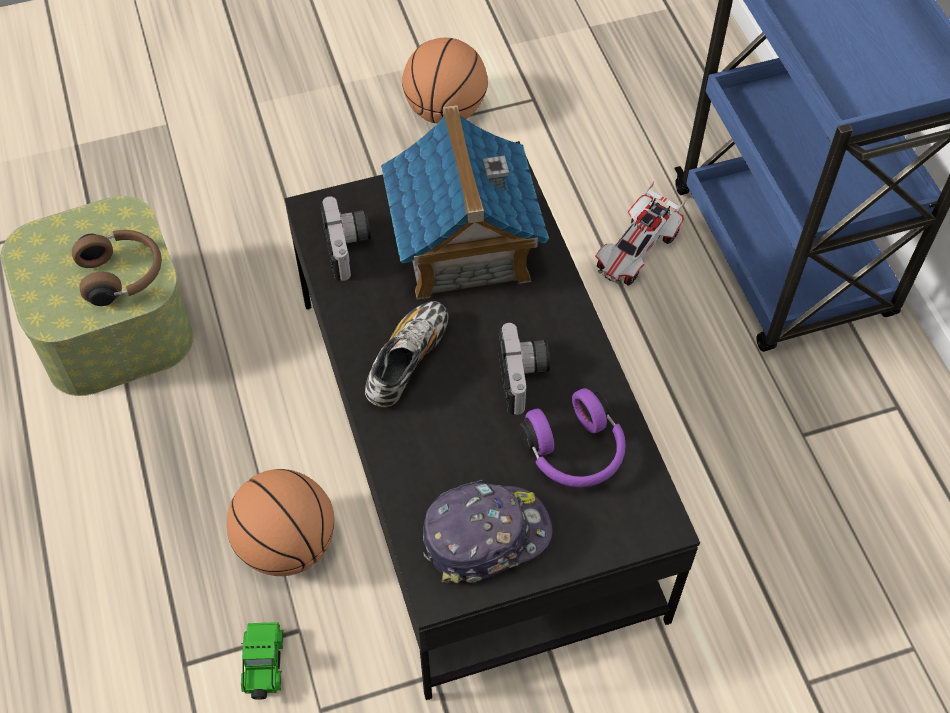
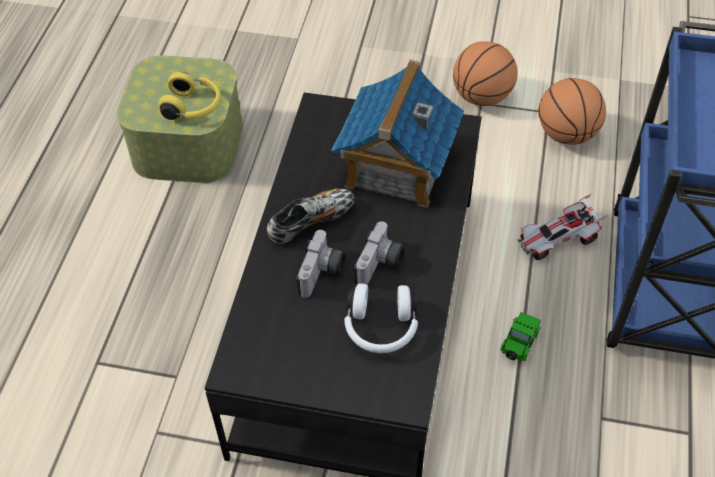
camera: 30 degrees right, 5 degrees down
brown headphones [72,230,162,306] -> yellow headphones [158,72,221,120]
basketball [227,469,334,576] -> basketball moved to [539,78,606,145]
toy car [241,622,284,700] -> toy car moved to [500,312,541,361]
camera [321,196,371,281] -> camera moved to [295,230,345,298]
cap [423,480,553,583] -> none
purple headphones [520,388,626,487] -> white headphones [344,283,418,353]

